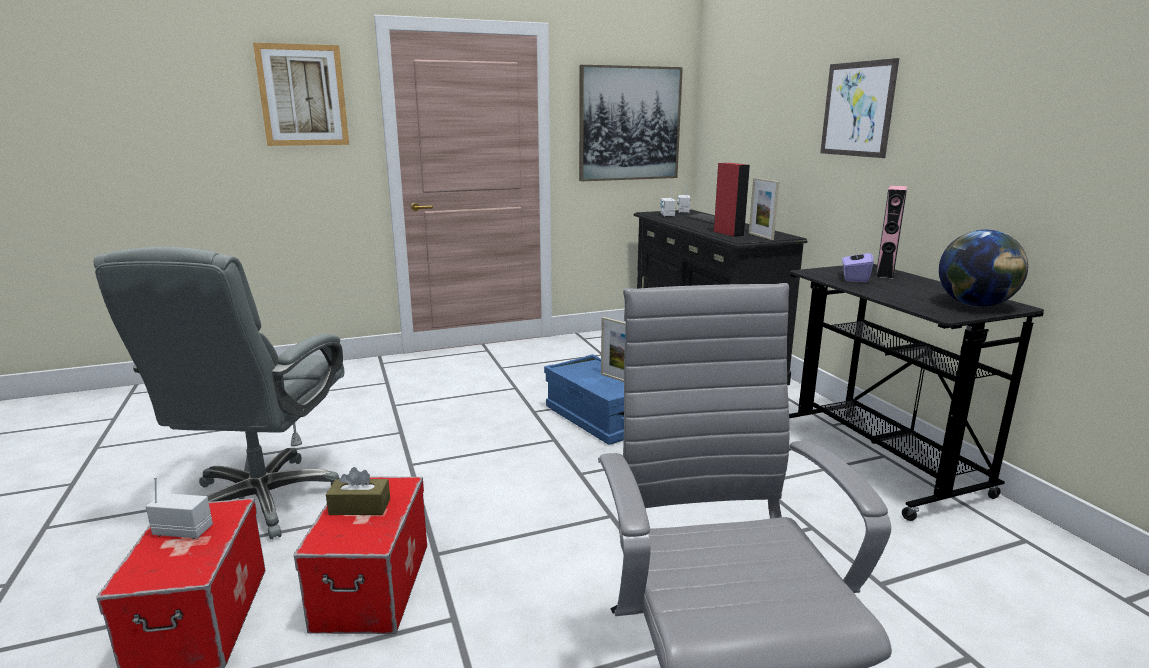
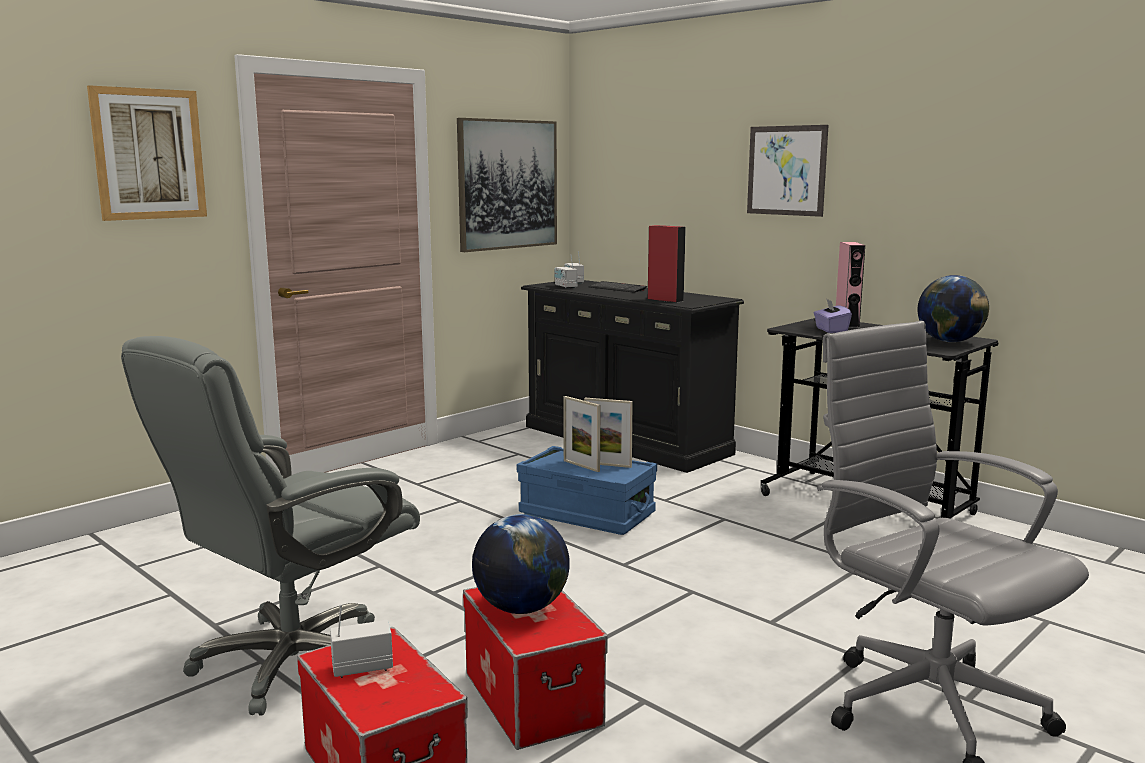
camera: 25 degrees left, 5 degrees down
grey office chair [93,247,344,539] -> grey office chair turned 60 degrees clockwise [121,336,420,716]
brown tissue box [326,467,390,515] -> globe [472,514,570,614]
picture frame [749,178,779,240] -> picture frame moved to [563,396,601,472]

